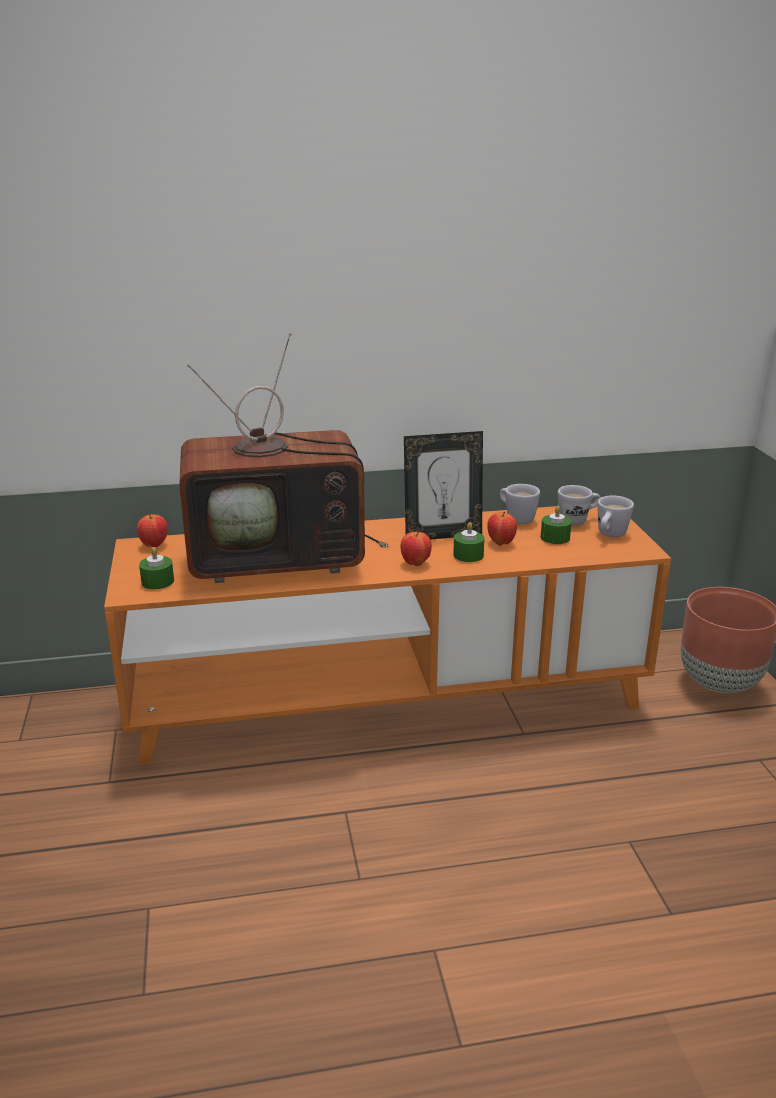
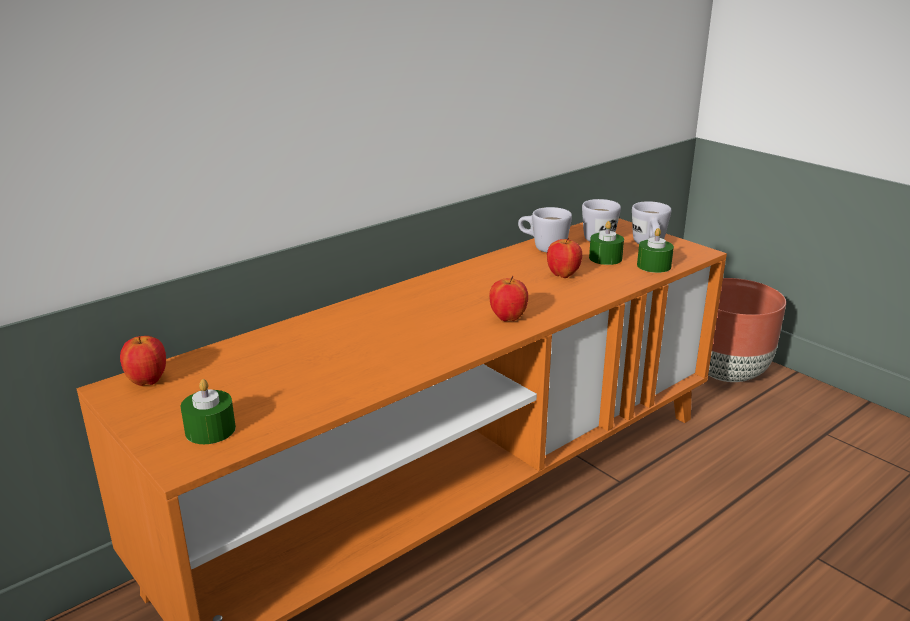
camera: 30 degrees left, 0 degrees up
television [179,333,389,583] -> none
picture frame [404,431,483,539] -> none
green candle [453,522,485,562] -> green candle moved to [637,228,674,273]

